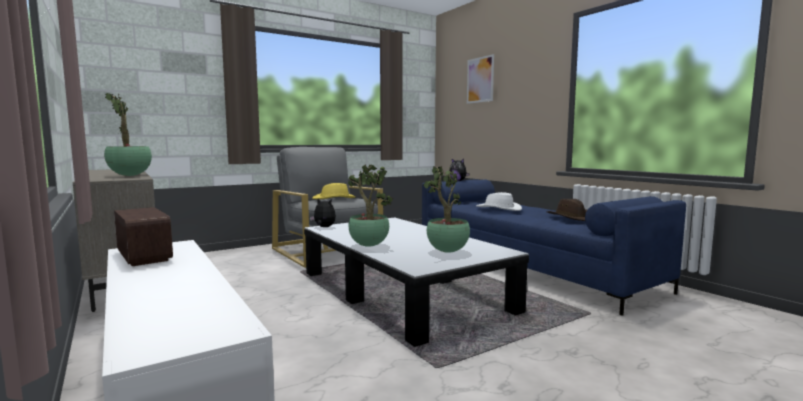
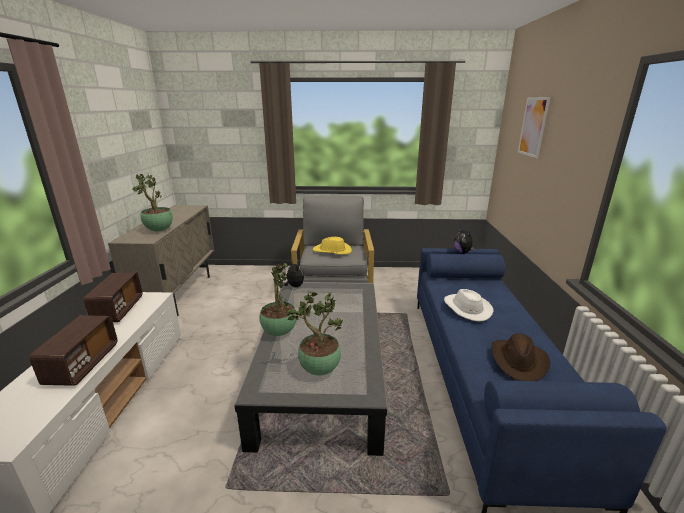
camera: 35 degrees right, 15 degrees up
none -> radio [29,315,118,386]

